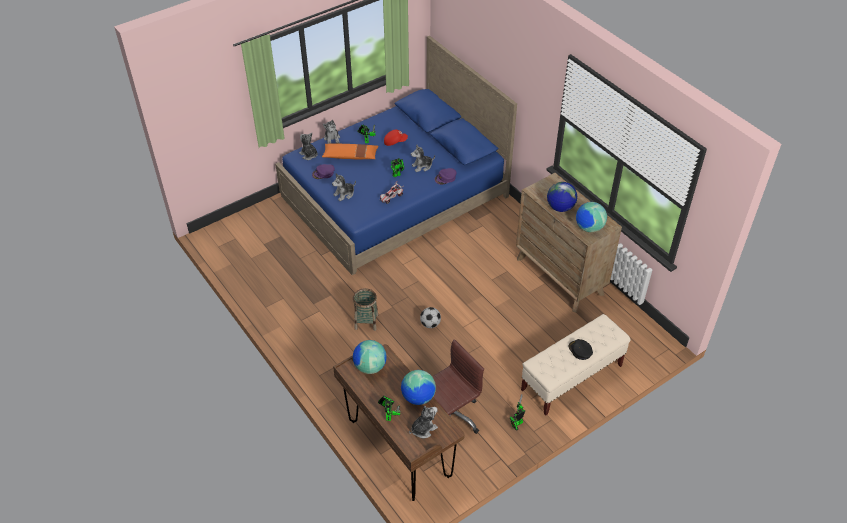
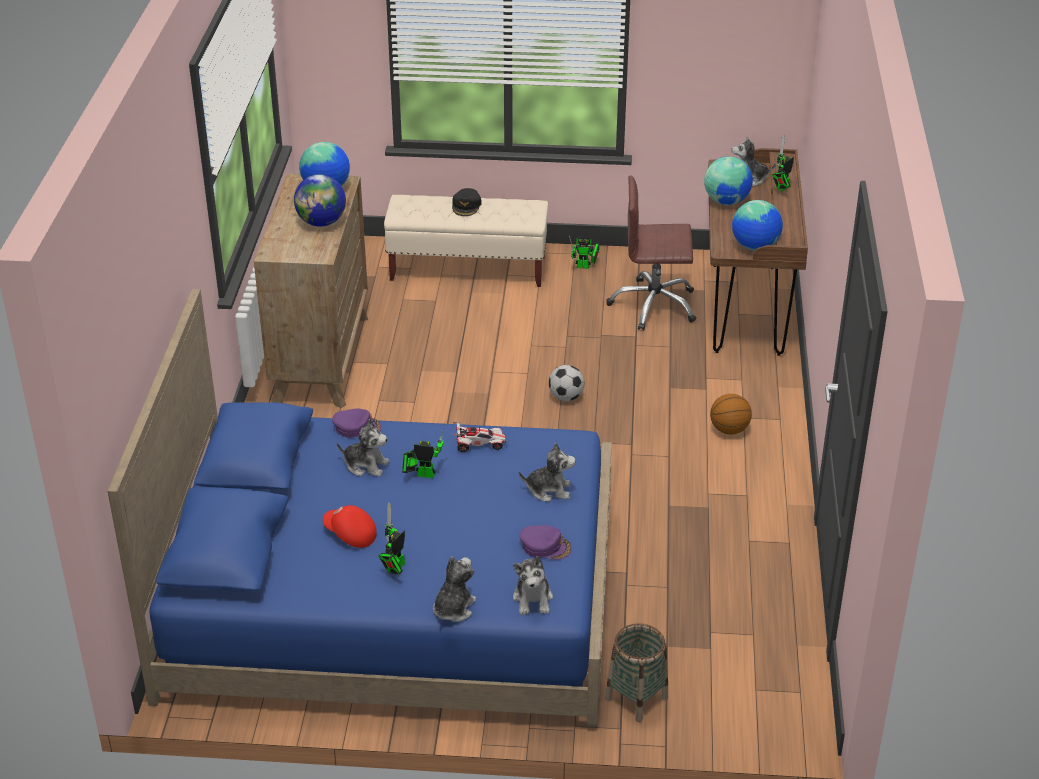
camera: 140 degrees left, 10 degrees down
orange pillow [322,144,379,159] -> none
basket [353,288,378,331] -> basket moved to [605,623,668,722]
none -> basketball [710,394,752,435]

